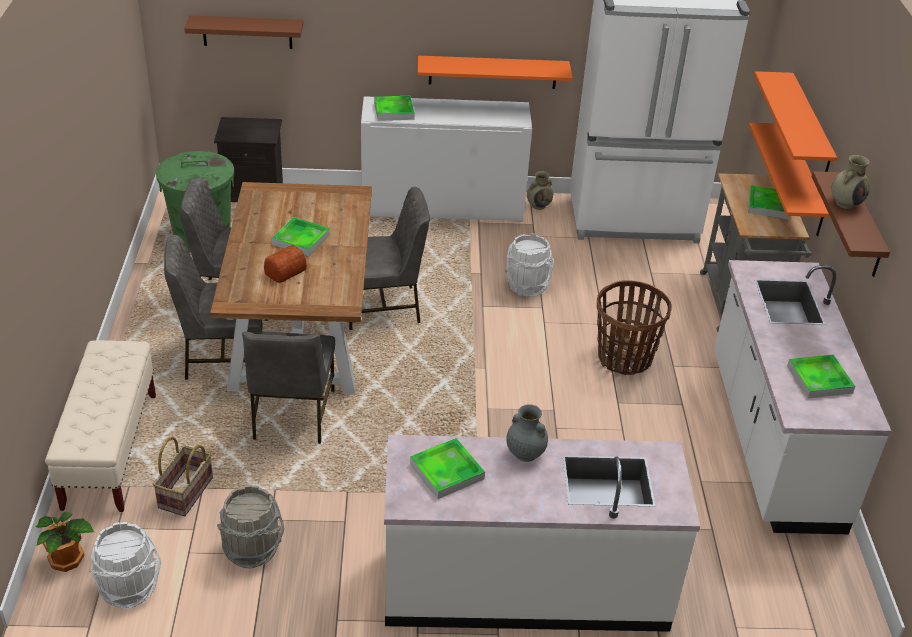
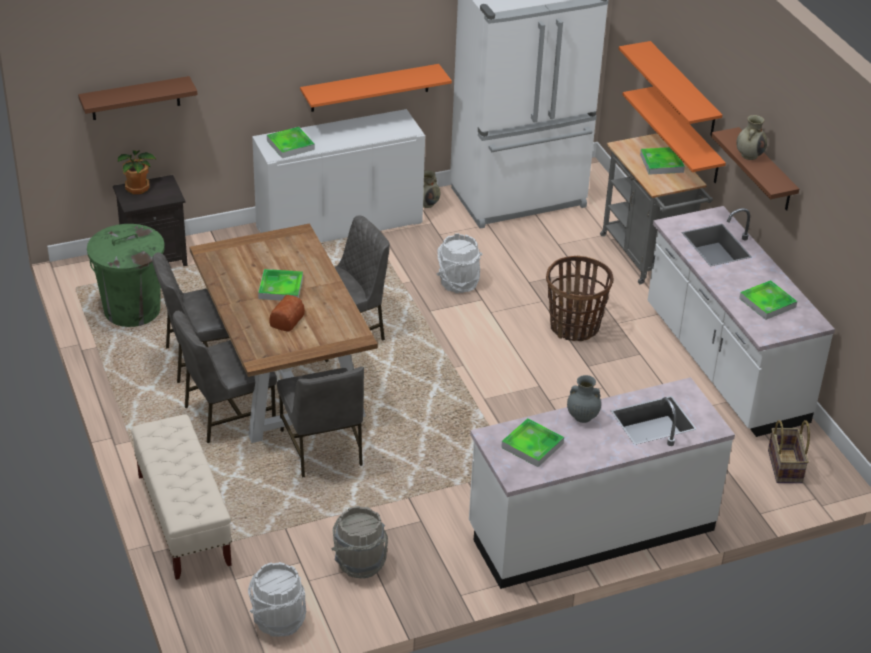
camera: 20 degrees left, 0 degrees up
potted plant [35,512,94,572] -> potted plant moved to [118,150,157,194]
basket [153,437,213,516] -> basket moved to [768,420,810,483]

